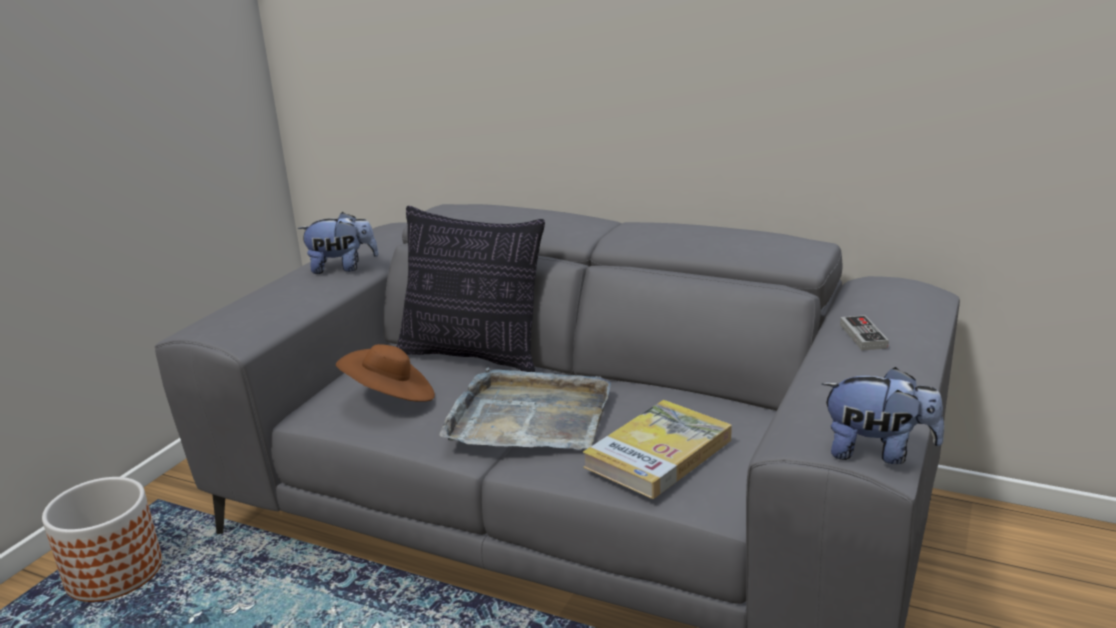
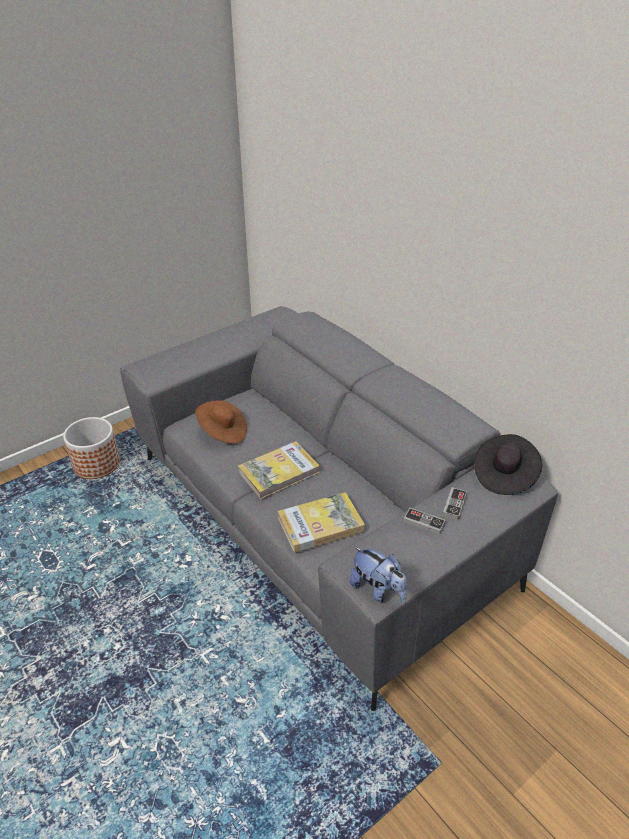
camera: 25 degrees right, 15 degrees up
plush toy [298,212,379,274] -> none
pillow [397,206,545,372] -> none
grey tray [439,368,611,449] -> book [238,441,320,499]
none -> game controller [403,507,446,535]
none -> black hat [474,434,542,495]

